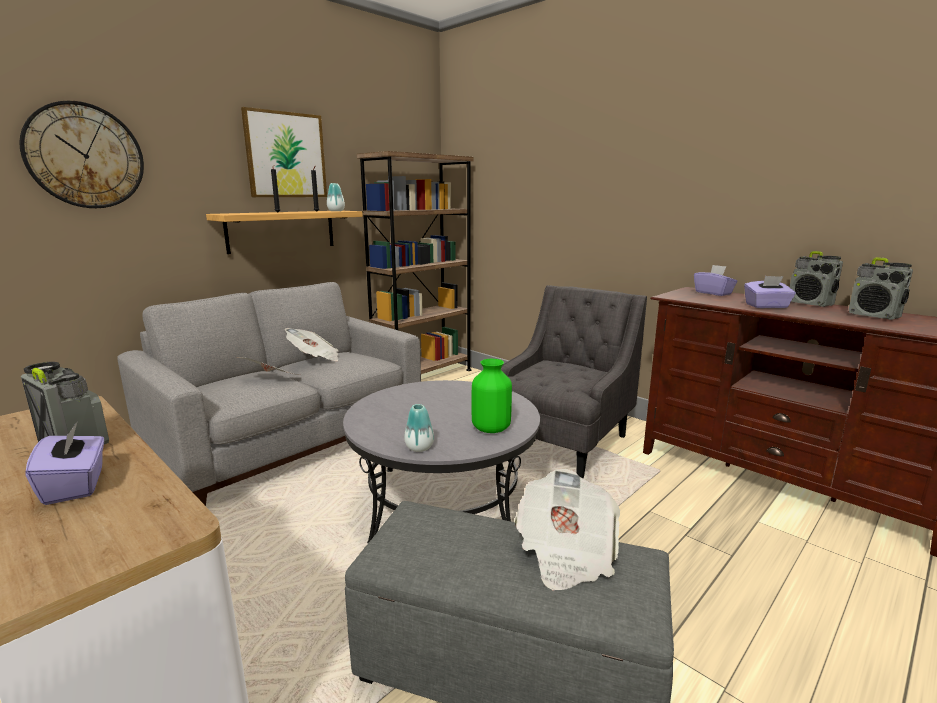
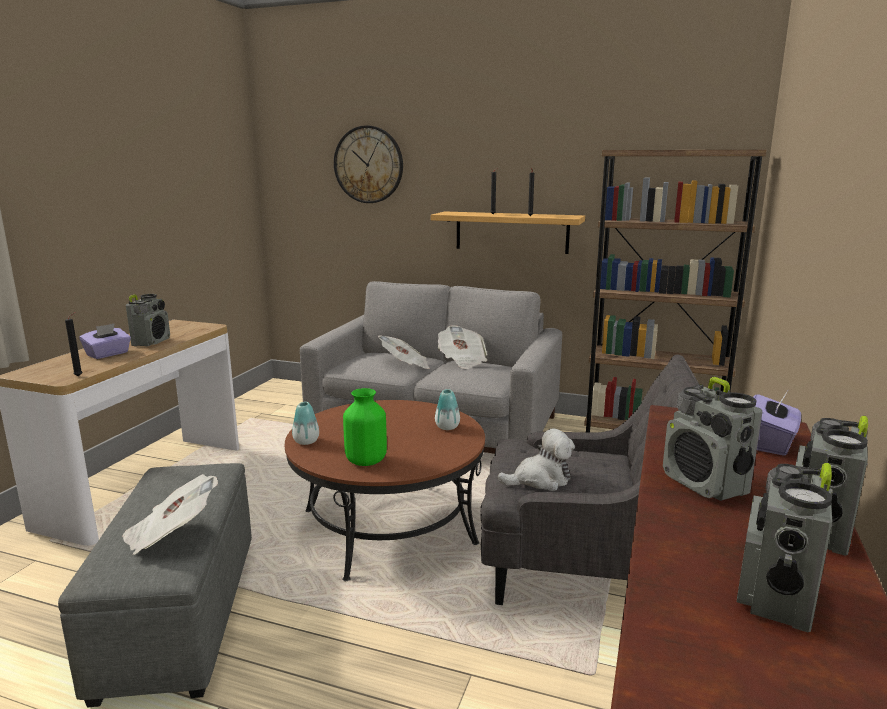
camera: 65 degrees right, 0 degrees up
picture [241,107,327,197] -> none
vase [327,183,345,211] -> vase moved to [435,389,460,430]
grey coffee table [343,380,540,543] -> brown coffee table [285,400,485,581]
purple tissue box [744,276,796,308] -> radio [663,377,762,501]
none -> black candle [65,312,82,377]
none -> plush toy [498,428,575,491]

